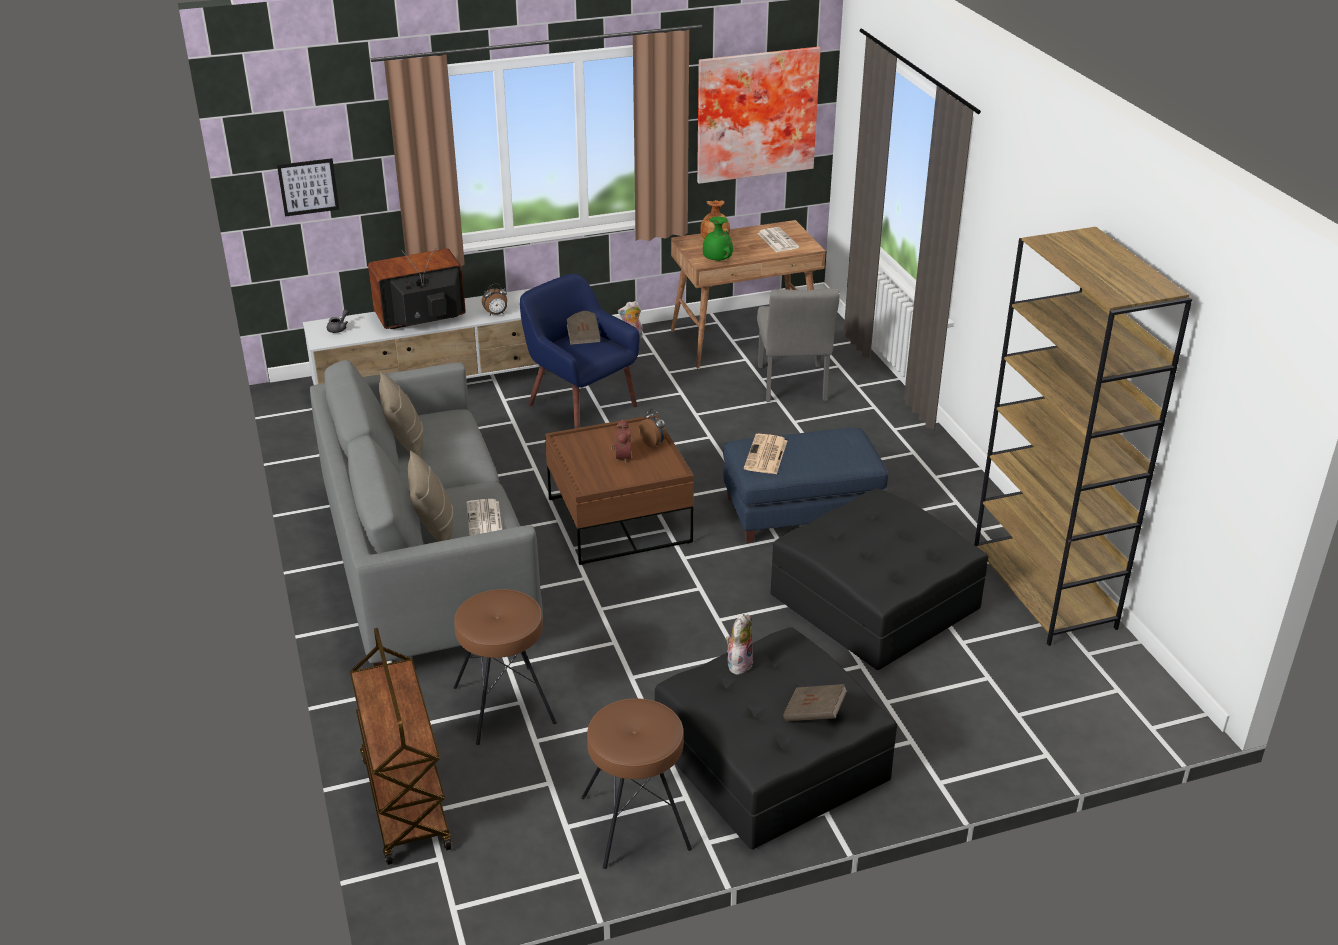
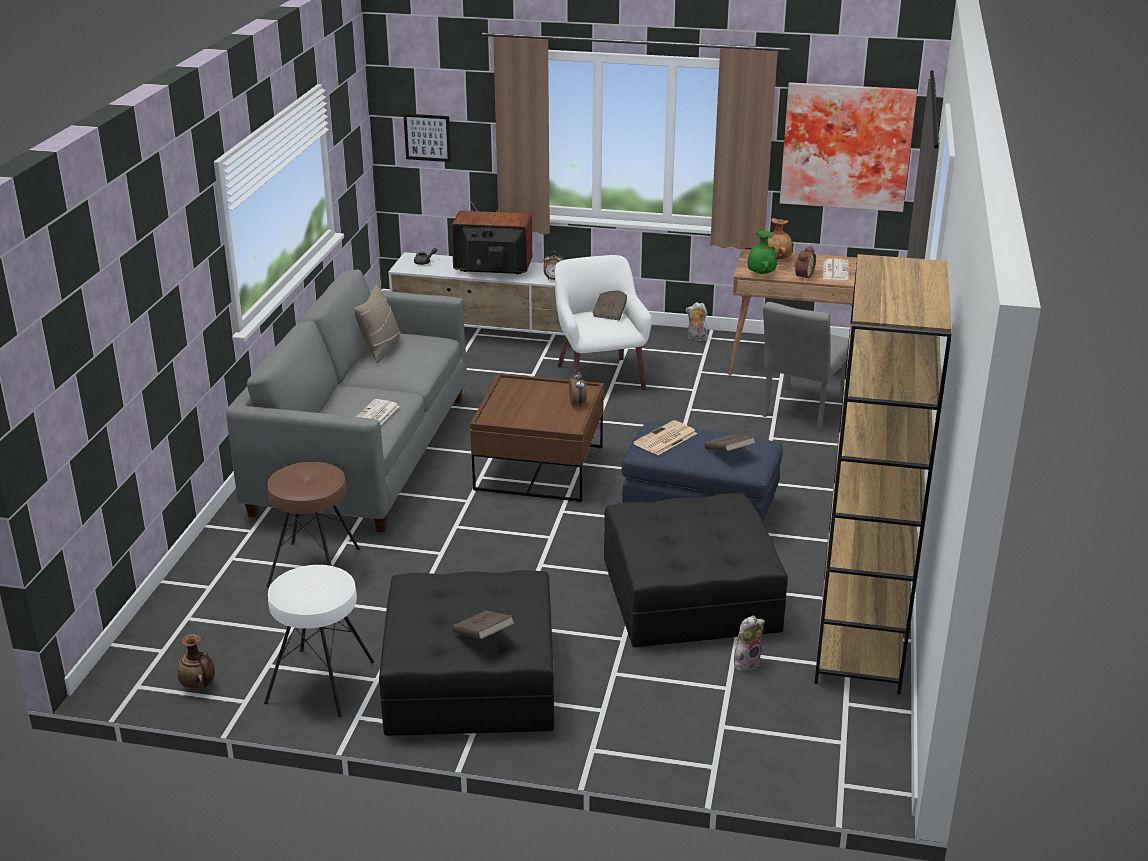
camera: 30 degrees right, 5 degrees down
brown cart [350,628,452,865] -> none
beige pillow [408,451,453,542] -> none
blue armchair [520,274,640,428] -> white armchair [555,255,652,390]
brown stool [581,698,692,869] -> white stool [264,565,374,717]
alarm clock [611,419,631,463] -> alarm clock moved to [794,246,816,280]
plush toy [726,614,753,675] -> plush toy moved to [734,616,765,672]
none -> vase [178,634,215,690]
none -> brown book [704,435,756,451]

